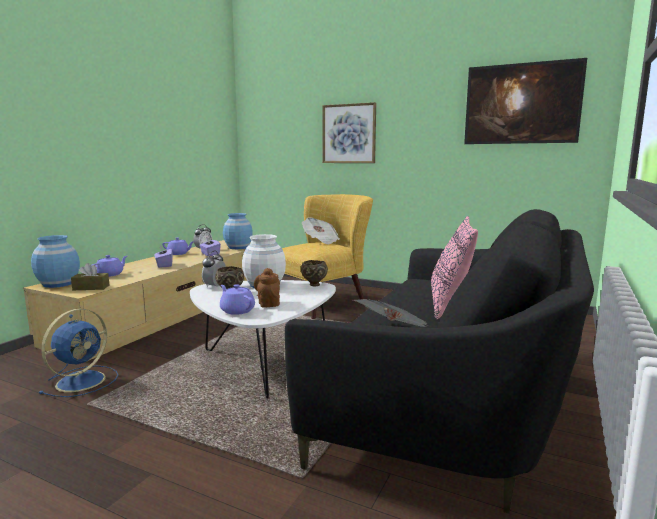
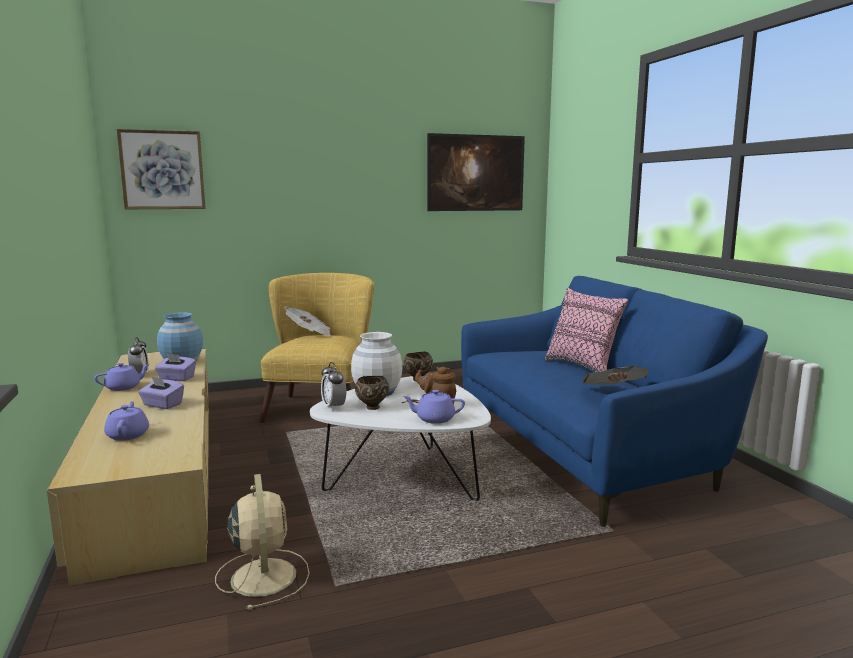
camera: 45 degrees left, 0 degrees up
blue vase [31,235,80,288] -> none
blue fan [39,309,118,397] -> beige fan [215,474,310,610]
brown tissue box [71,263,110,290] -> none
black sofa [285,209,594,514] -> blue sofa [461,276,768,527]
picture [322,102,376,163] -> picture moved to [117,129,206,209]

